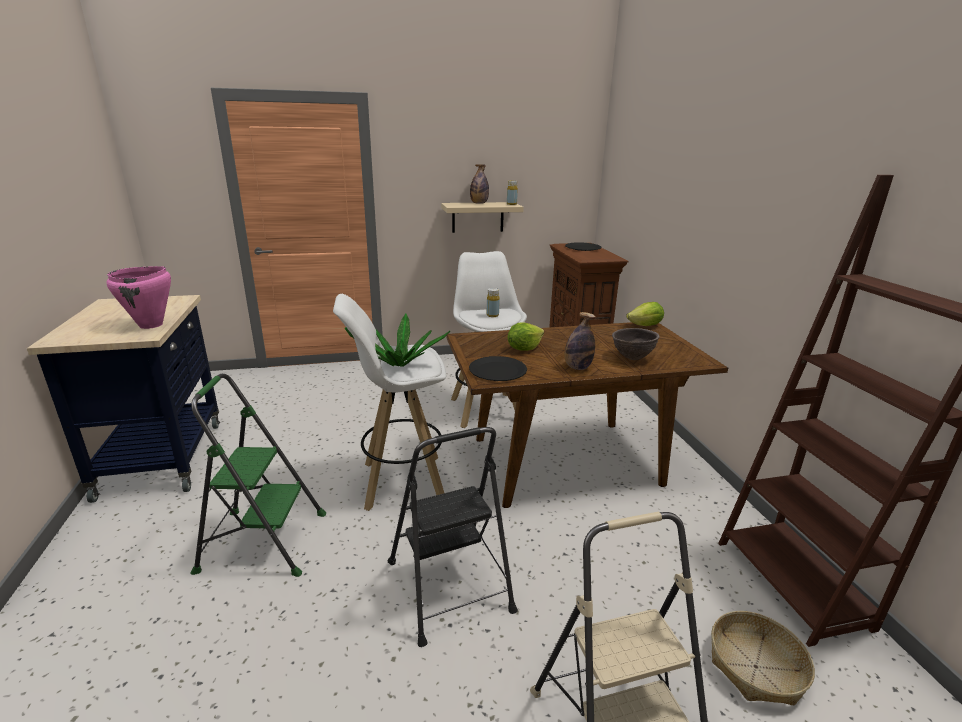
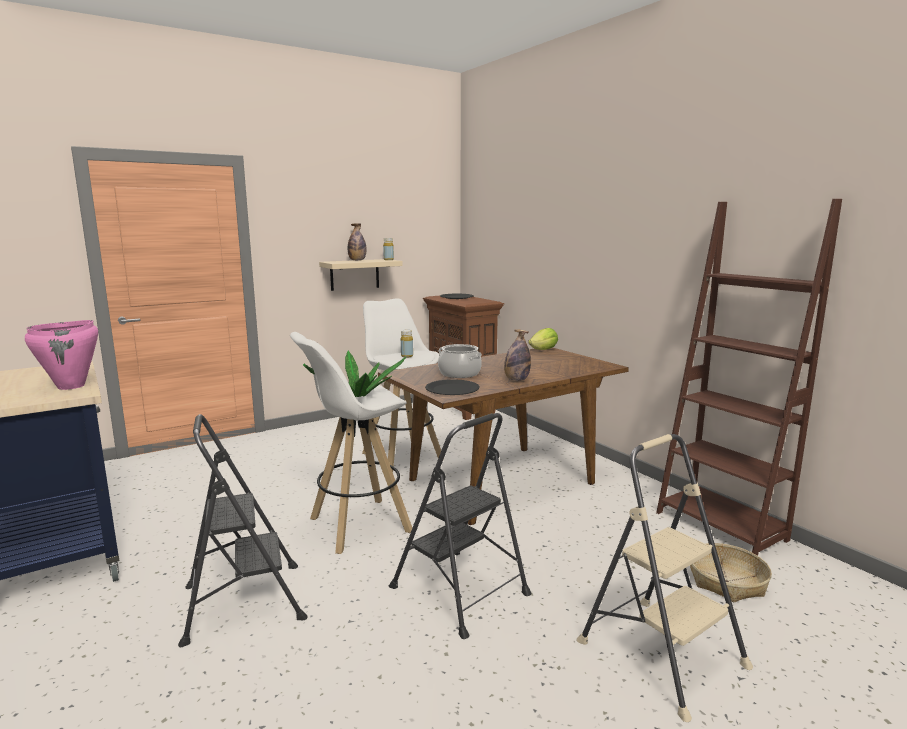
camera: 20 degrees left, 10 degrees down
green step ladder [191,374,326,577] -> black step ladder [178,414,308,647]
lettuce [508,322,544,351] -> cooking pot [438,344,482,378]
brown bowl [612,328,660,360] -> none

